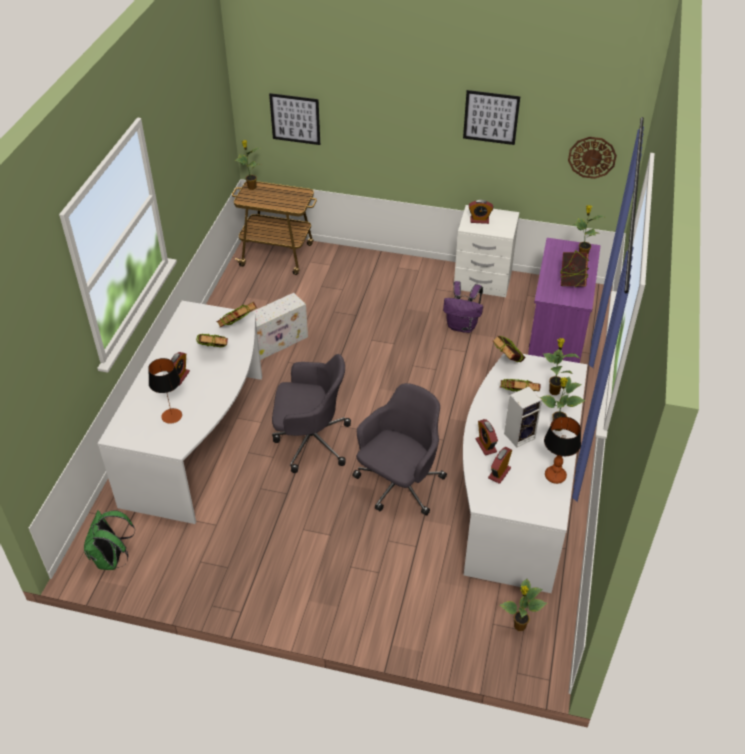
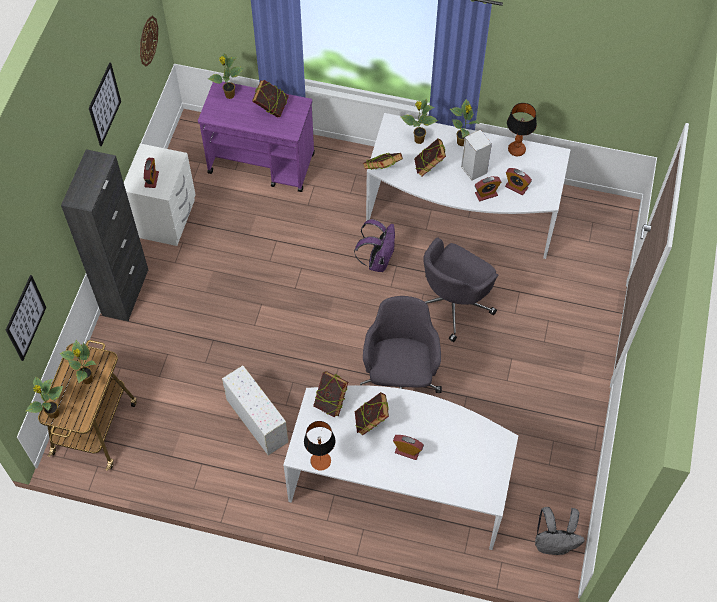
camera: 90 degrees left, 15 degrees up
green backpack [84,510,135,570] -> grey backpack [535,507,585,555]
table lamp [148,358,182,424] -> table lamp moved to [304,421,335,471]
grey office chair [352,383,447,516] -> grey office chair turned 90 degrees counterclockwise [423,237,499,342]
purple backpack [443,281,483,333] -> purple backpack moved to [354,219,395,272]
potted plant [499,579,547,631] -> potted plant moved to [60,340,96,384]
none -> black cabinet [61,149,148,321]

